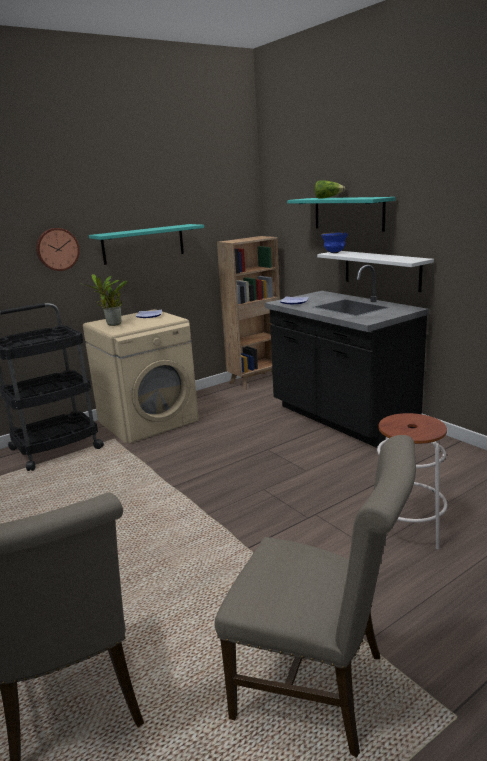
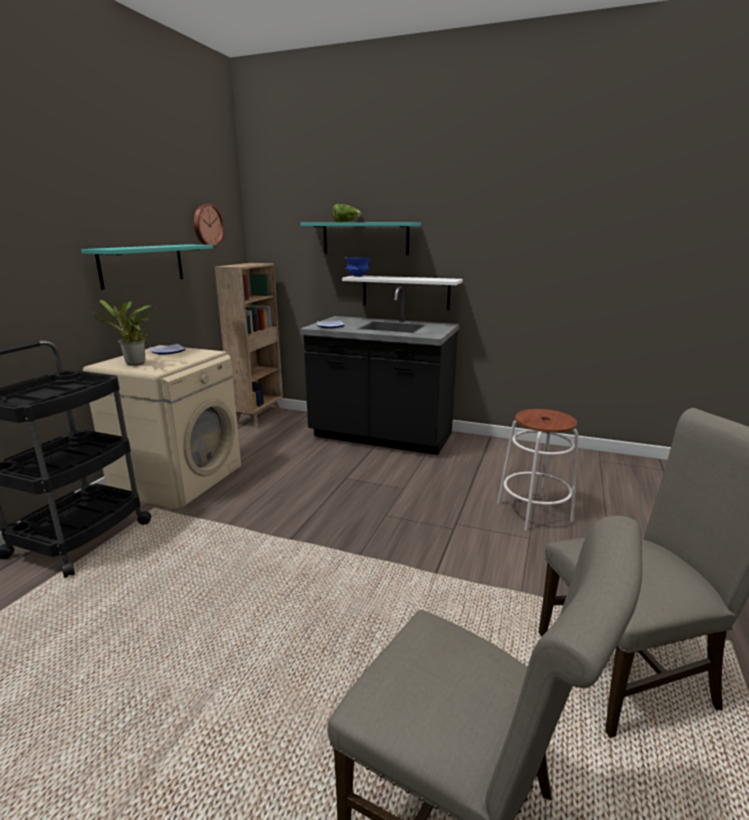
camera: 35 degrees left, 0 degrees up
wall clock [36,228,80,271] -> wall clock moved to [194,204,224,247]

